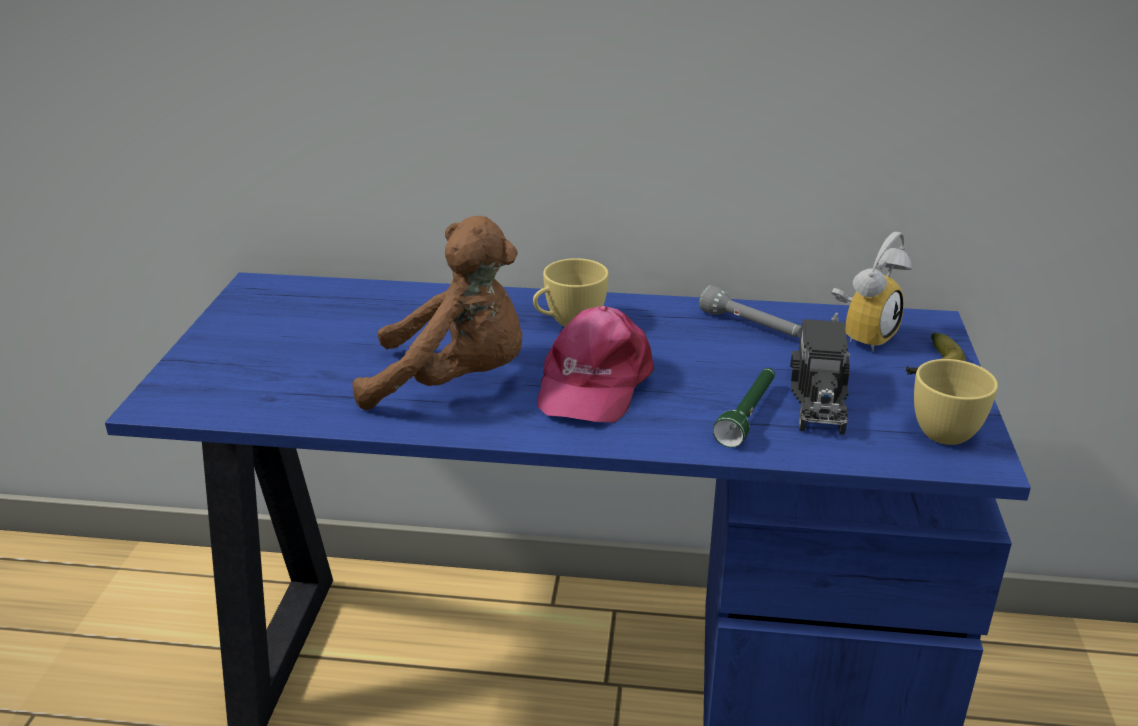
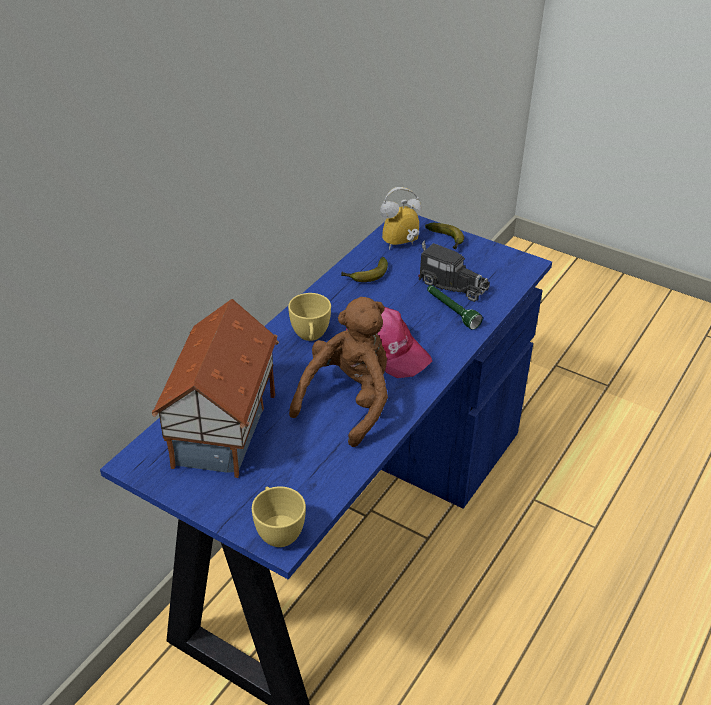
camera: 65 degrees left, 10 degrees up
grey flashlight [699,285,802,337] -> banana [341,257,388,282]
alarm clock [832,232,912,352] -> alarm clock turned 90 degrees counterclockwise [380,187,422,250]
yellow cup [914,359,998,445] -> yellow cup moved to [252,486,306,547]
none -> toy house [151,299,279,478]

